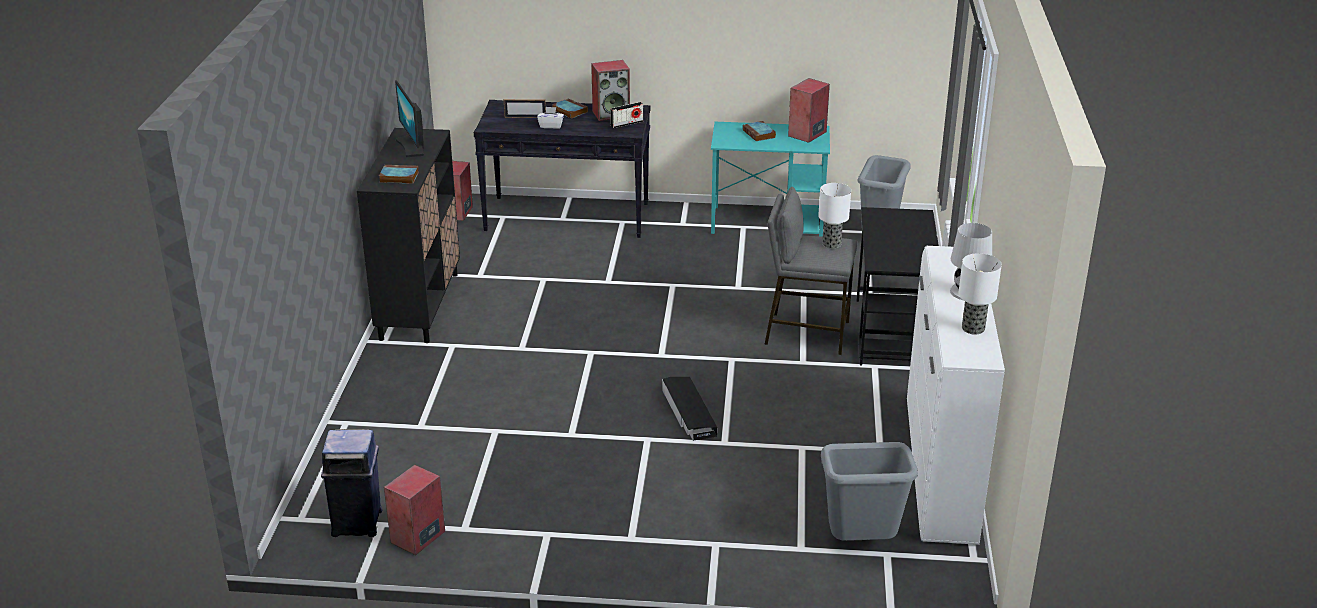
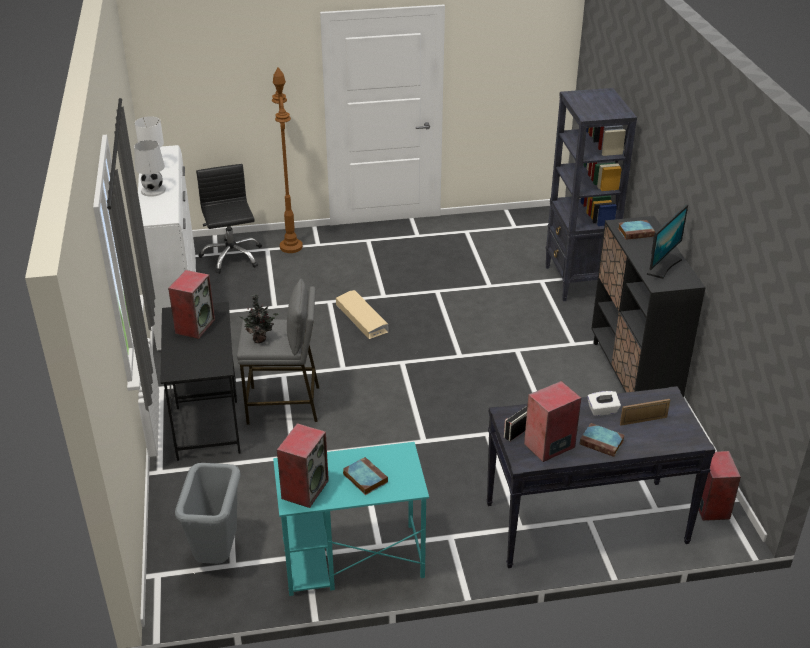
camera: 165 degrees right, 5 degrees up
blue trash can [321,429,382,537] -> none
speaker [384,464,445,555] -> speaker moved to [168,270,215,339]
monitor [395,80,424,157] -> monitor turned 75 degrees clockwise [647,204,688,279]
black storage box [662,377,718,441] -> beige storage box [336,290,389,339]
table lamp [818,183,851,249] -> potted plant [239,294,279,343]
grey trash can [821,442,918,541] -> black office chair [196,164,262,274]
none -> brown floor lamp [272,67,303,253]
none -> black bookcase [545,88,637,301]

